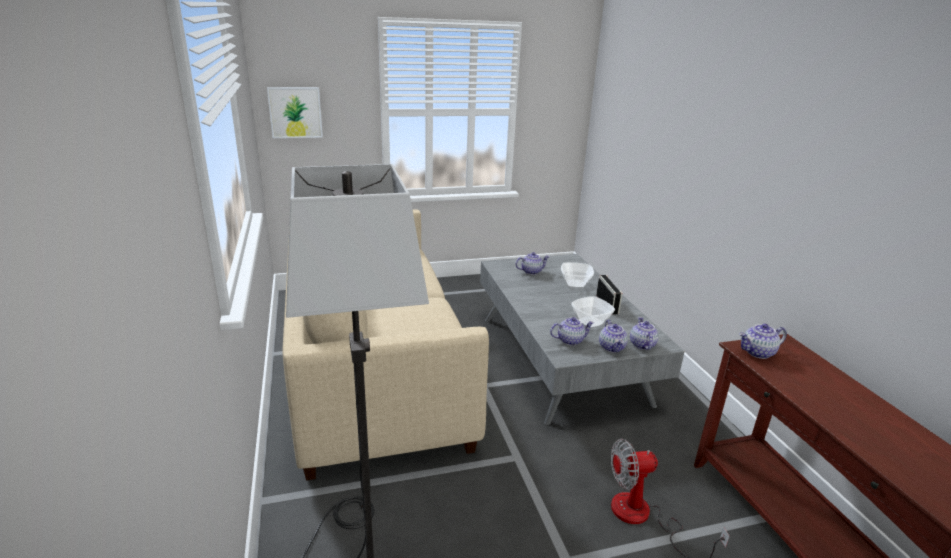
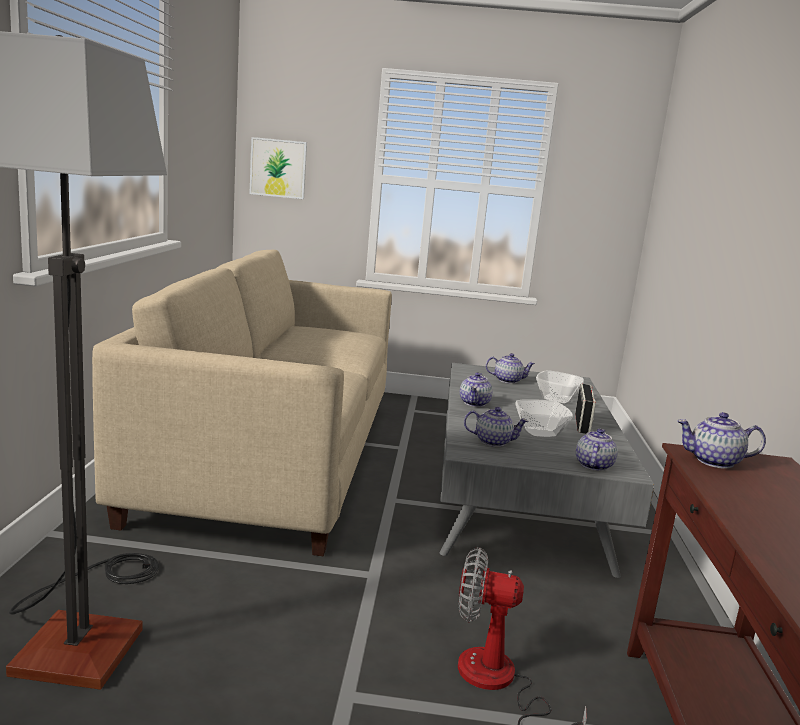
camera: 20 degrees right, 10 degrees down
teapot [599,320,628,352] -> teapot moved to [460,372,493,407]

